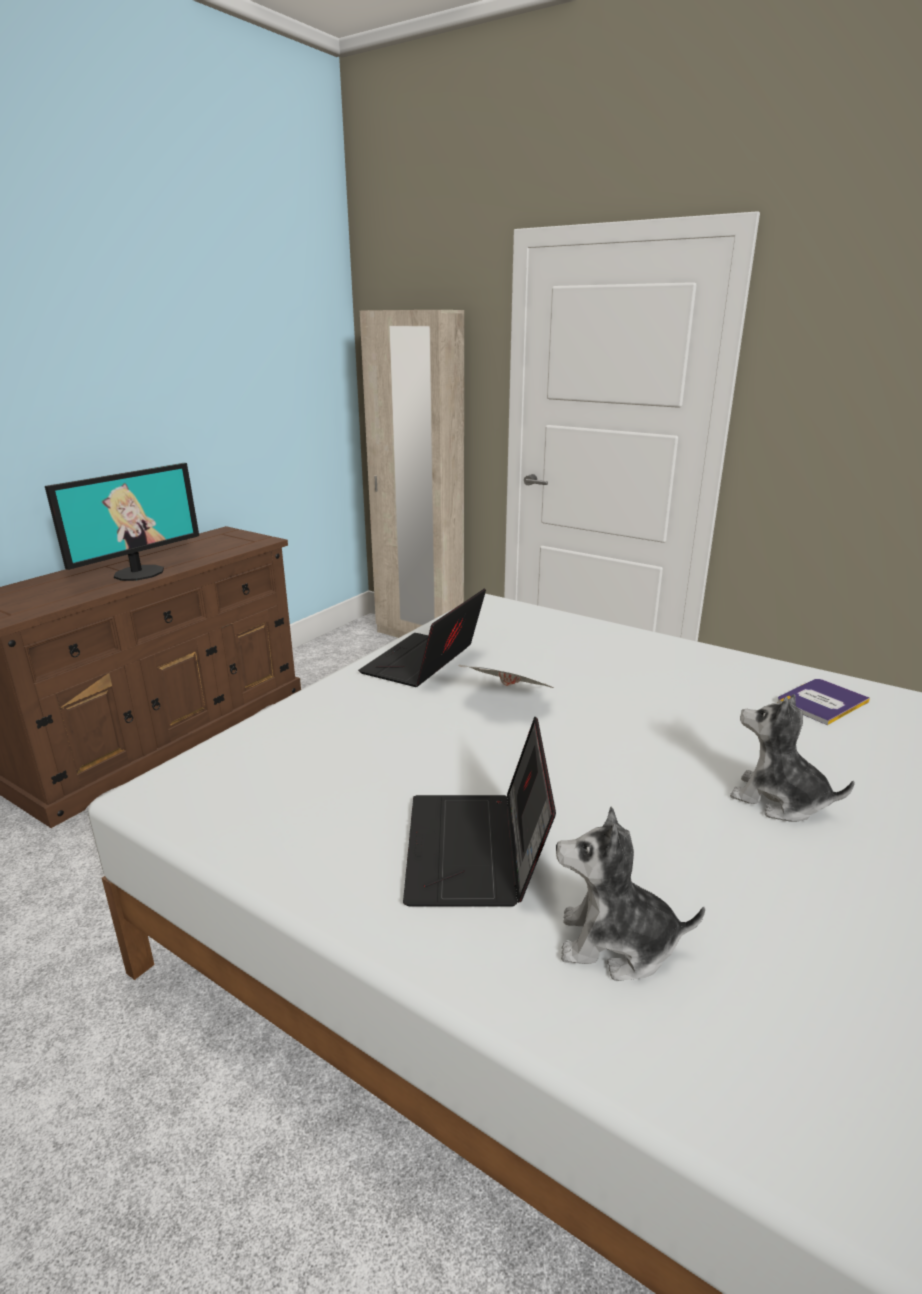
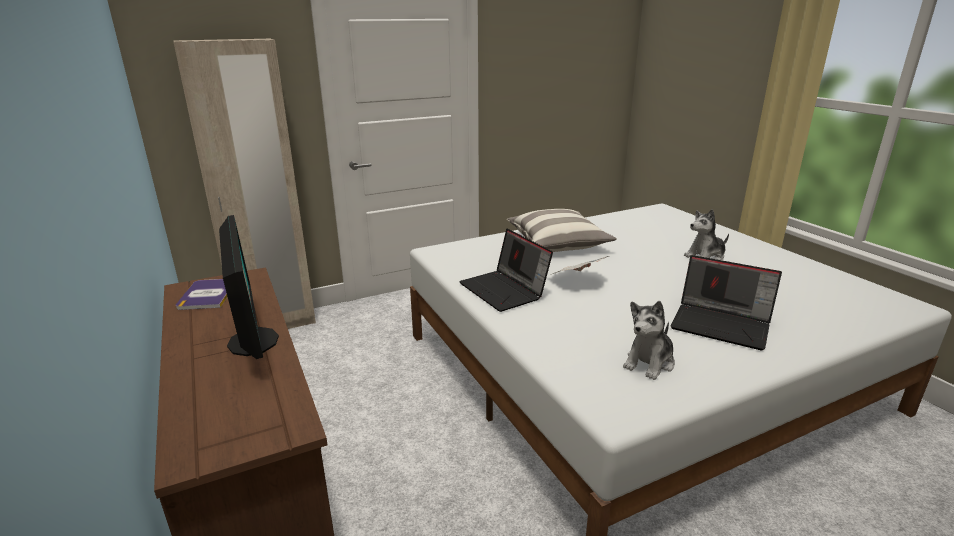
camera: 60 degrees left, 0 degrees up
plush toy [556,807,705,981] -> plush toy moved to [623,301,675,380]
book [777,679,870,725] -> book moved to [176,279,227,310]
none -> pillow [507,209,617,252]

